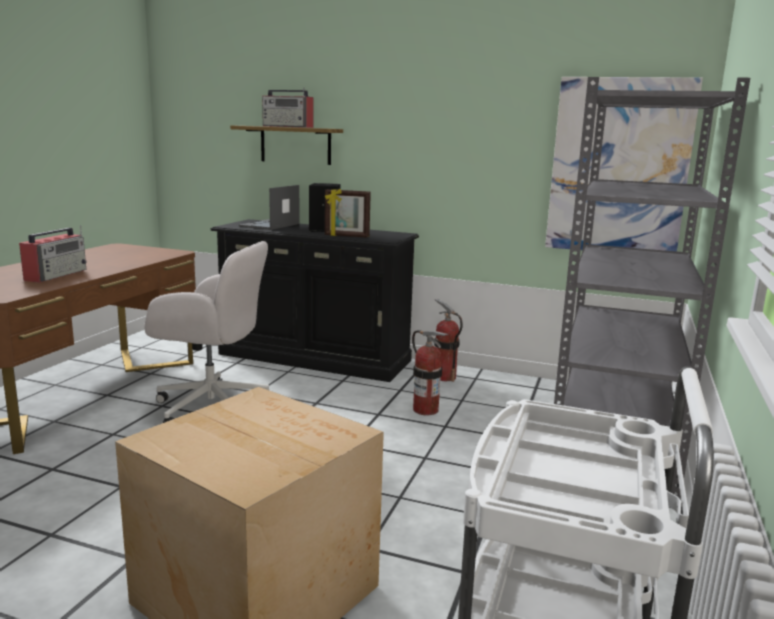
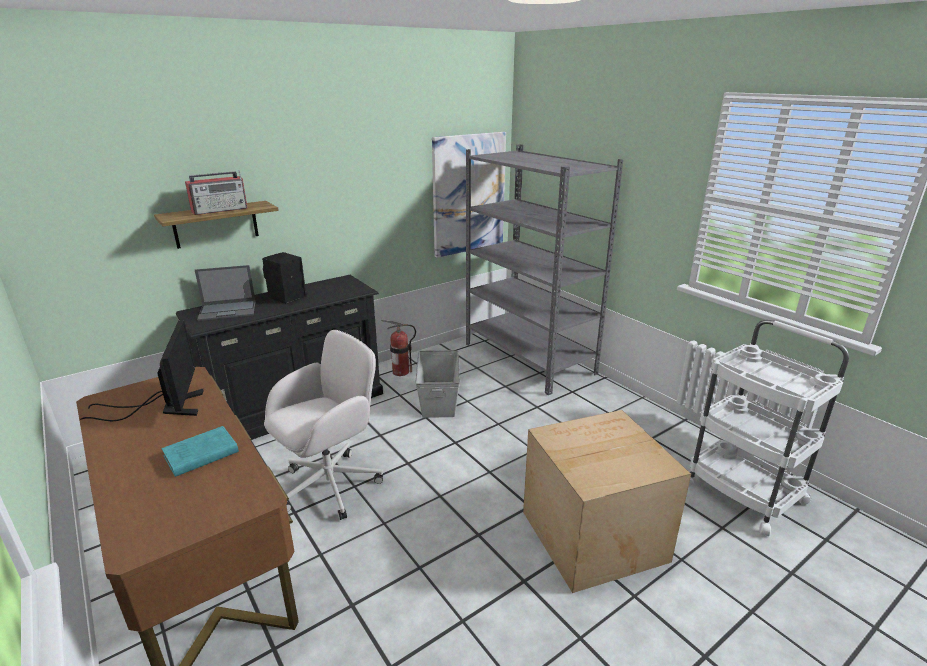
camera: 55 degrees left, 10 degrees up
radio [19,225,87,283] -> turquoise book [161,426,239,477]
laptop [239,185,299,230] -> laptop turned 75 degrees counterclockwise [195,265,255,321]
picture frame [325,189,371,238] -> none
fire extinguisher [412,330,449,415] -> grey storage box [415,350,460,418]
none -> monitor [80,320,204,421]

